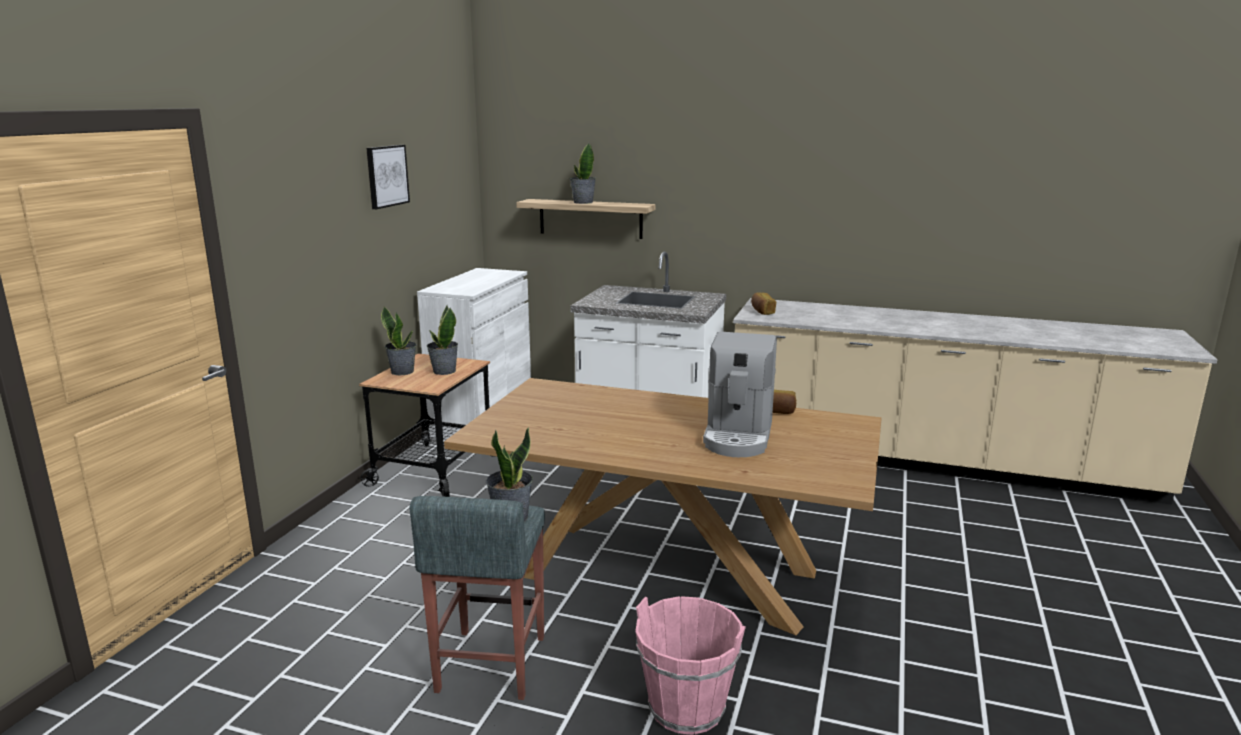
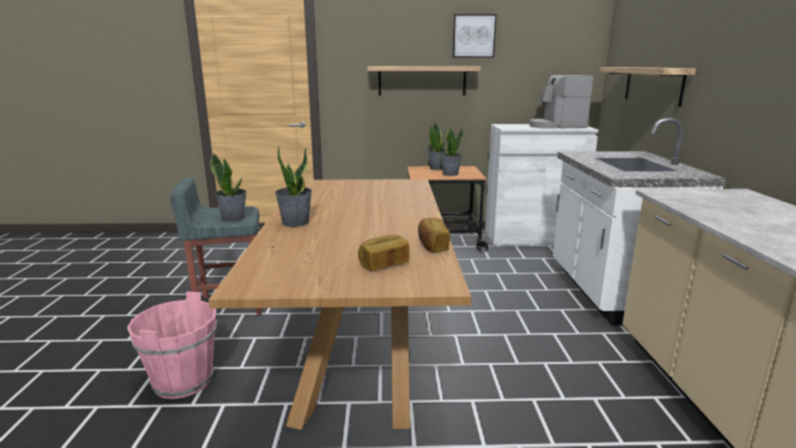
camera: 70 degrees right, 0 degrees up
potted plant [569,143,596,204] -> potted plant moved to [275,146,312,227]
coffee machine [703,332,777,457] -> coffee machine moved to [529,75,594,129]
bread [751,292,776,315] -> bread moved to [358,235,409,271]
none -> shelf [367,66,481,95]

